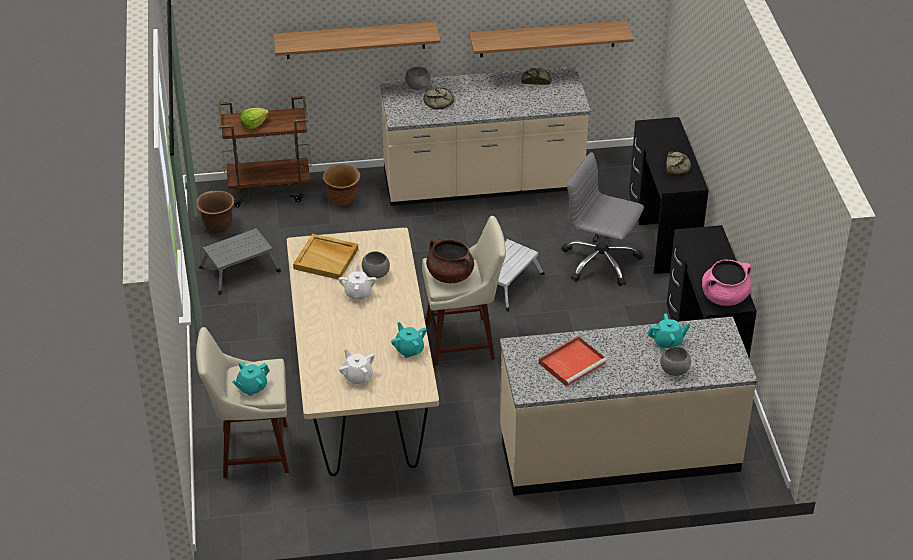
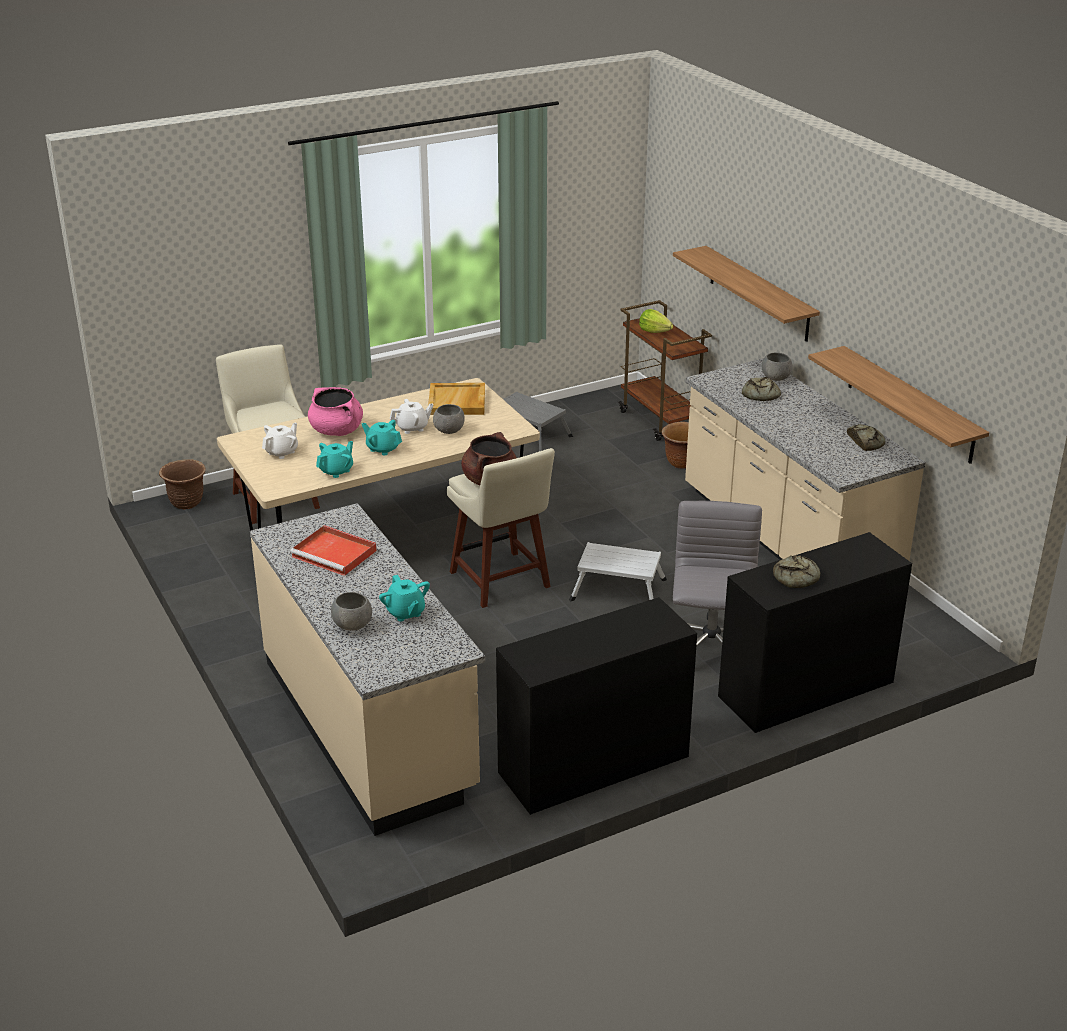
camera: 70 degrees right, 10 degrees down
brown planter [197,191,234,233] -> brown planter moved to [159,459,206,509]
turquoise teapot [233,362,270,396] -> turquoise teapot moved to [362,420,402,455]
pink cooking pot [702,259,751,306] -> pink cooking pot moved to [308,387,363,436]

